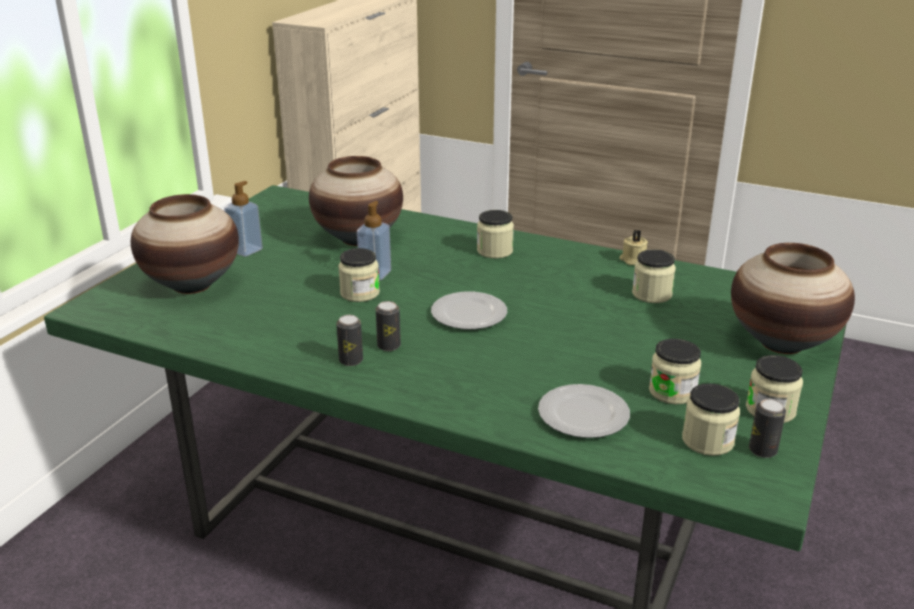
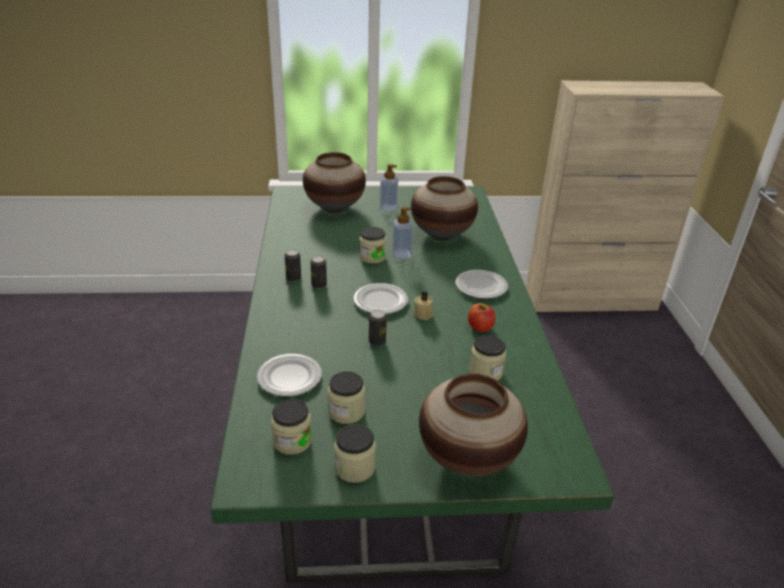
camera: 60 degrees right, 5 degrees up
jar [477,210,514,259] -> plate [456,270,508,299]
beige candle [619,229,648,265] -> beige candle moved to [413,291,434,320]
can [749,399,786,458] -> can moved to [369,310,387,346]
none -> apple [468,303,495,332]

